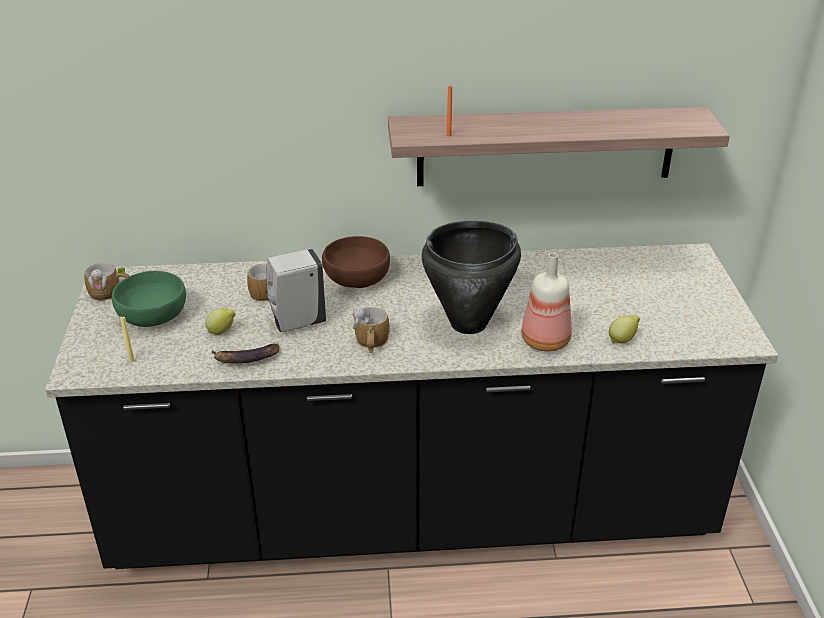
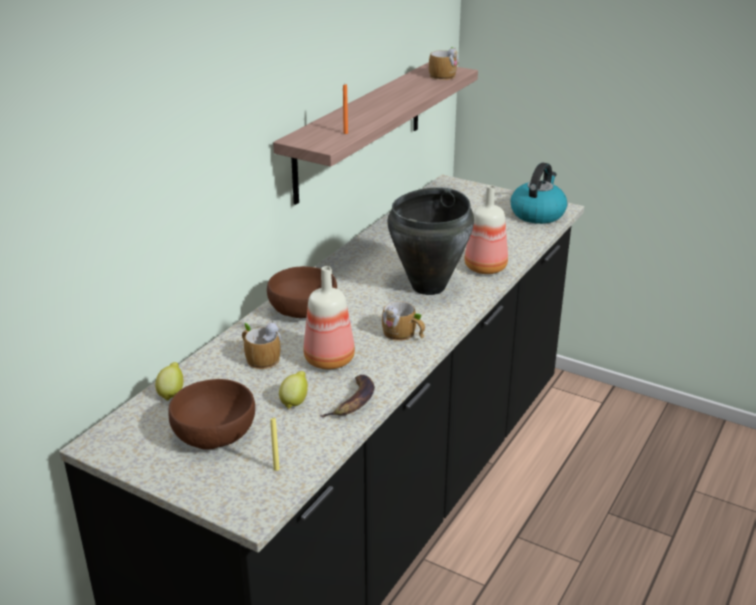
camera: 55 degrees left, 5 degrees down
mug [84,263,129,301] -> mug moved to [429,47,459,80]
green bowl [112,271,186,327] -> brown bowl [168,379,255,450]
white soap dispenser [266,249,326,332] -> bottle [304,266,355,370]
lemon [609,315,640,343] -> lemon moved to [155,362,183,401]
none -> kettle [511,163,567,224]

